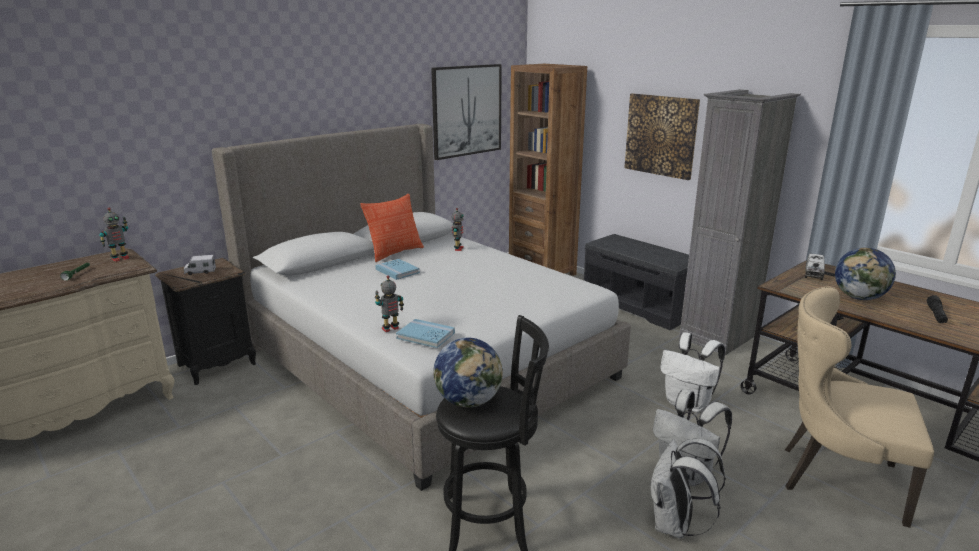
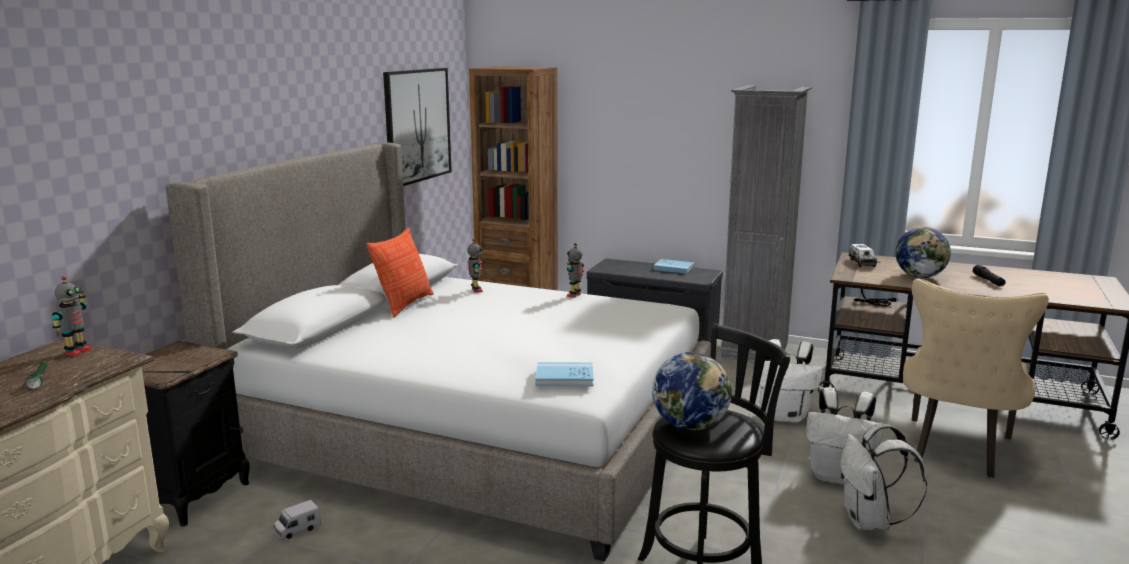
camera: 25 degrees left, 5 degrees down
toy truck [184,255,216,275] -> toy truck moved to [273,500,321,539]
blue book [375,259,420,280] -> blue book moved to [653,259,694,274]
toy robot [375,275,404,332] -> toy robot moved to [567,243,584,298]
picture [624,93,700,180] -> none
beige chair [785,287,934,528] -> beige chair turned 60 degrees counterclockwise [903,279,1049,478]

